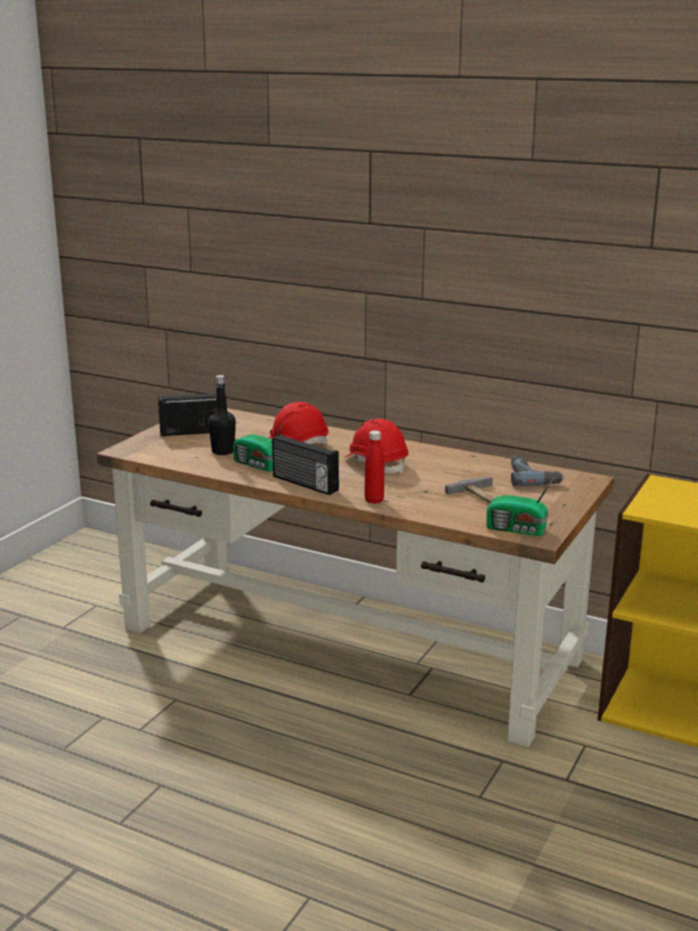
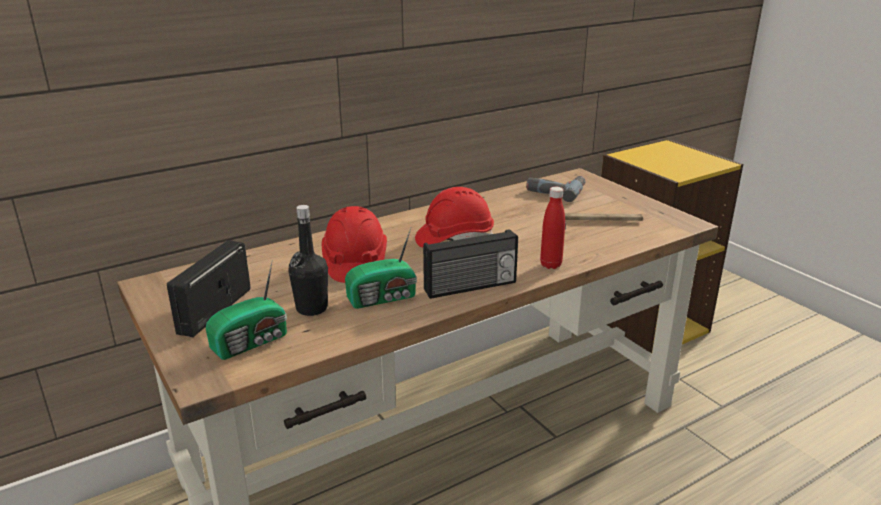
camera: 60 degrees left, 5 degrees up
radio [486,476,555,536] -> radio moved to [206,260,287,360]

